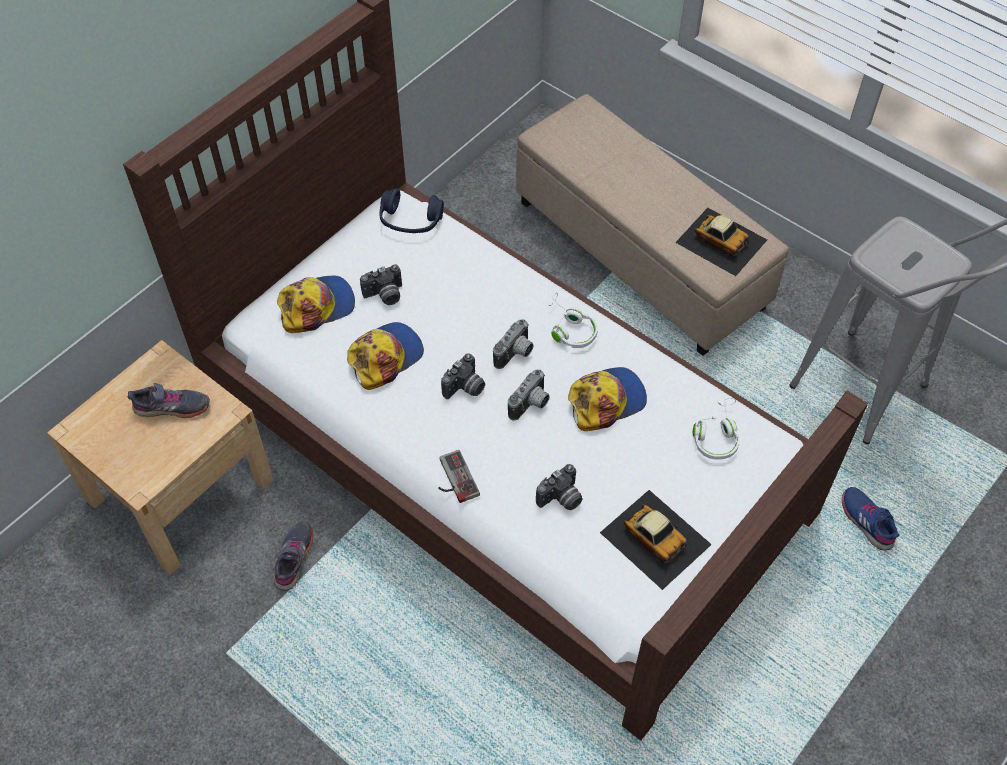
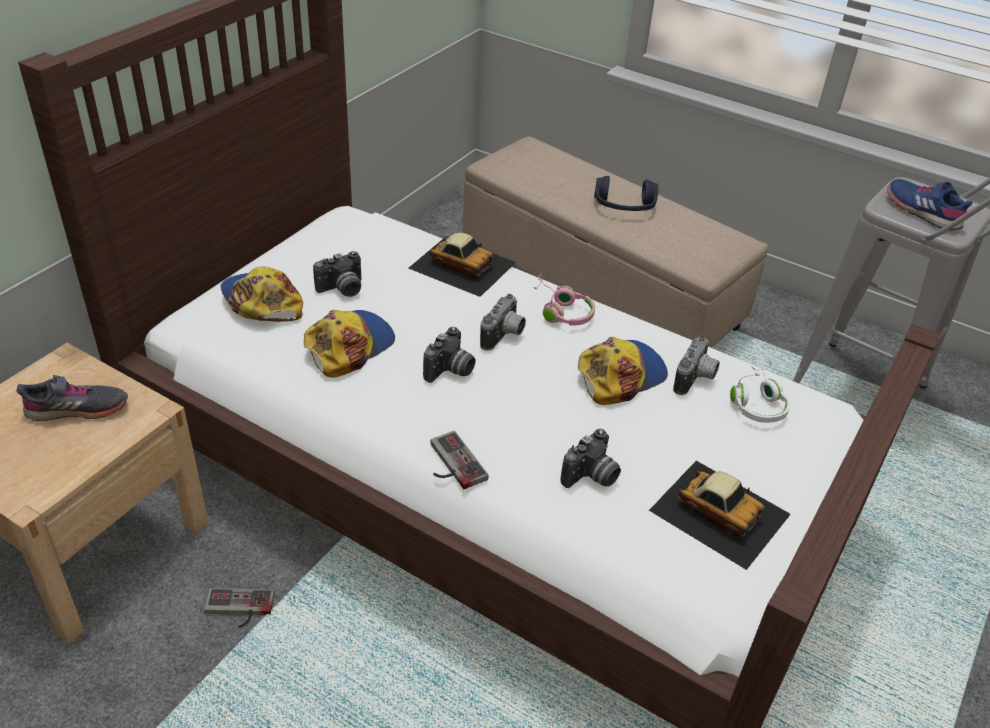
camera: 10 degrees left, 15 degrees down
grey shoe [274,521,313,590] -> game controller [204,588,275,628]
cap [277,275,355,333] -> cap turned 90 degrees counterclockwise [221,266,303,322]
blue headphones [379,189,444,233] -> blue headphones moved to [594,176,658,211]
camera [508,369,550,420] -> camera moved to [673,336,720,395]
white headphones [548,292,598,348] -> pink headphones [534,274,595,325]
toy car [675,208,767,276] -> toy car moved to [408,232,516,297]
blue shoe [842,487,900,550] -> blue shoe moved to [887,179,973,230]

